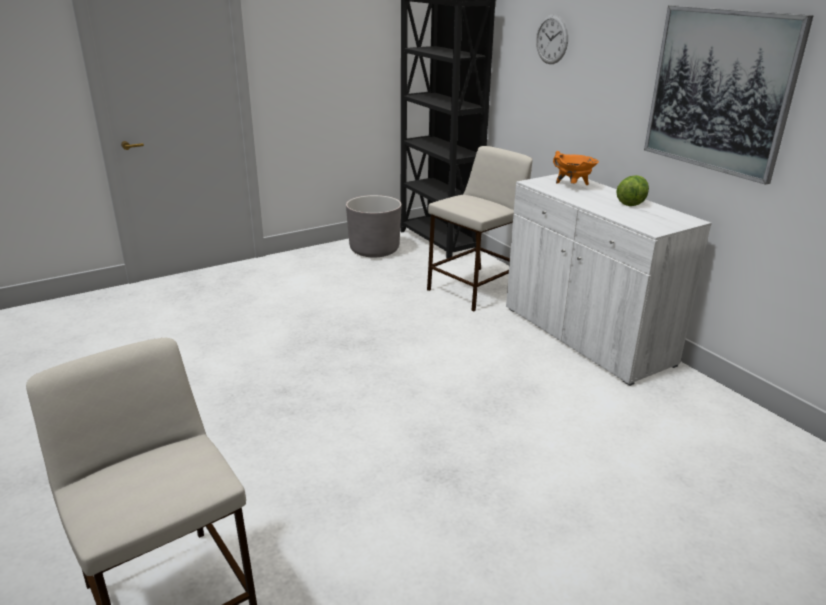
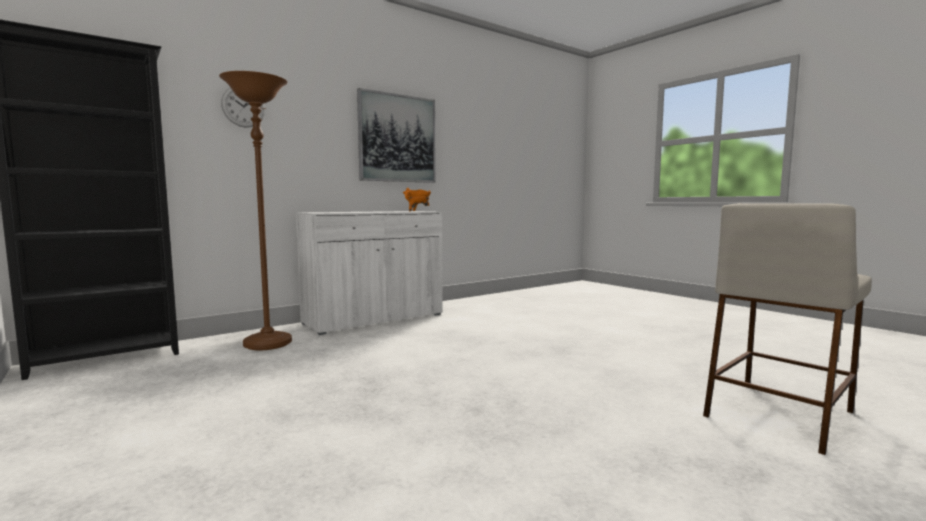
camera: 95 degrees left, 20 degrees down
grey planter [346,195,402,257] -> none
beige stool [427,146,533,312] -> brown floor lamp [219,71,292,350]
orange cooking pot [553,151,599,185] -> orange cooking pot moved to [403,188,431,212]
lettuce [616,175,649,206] -> none

